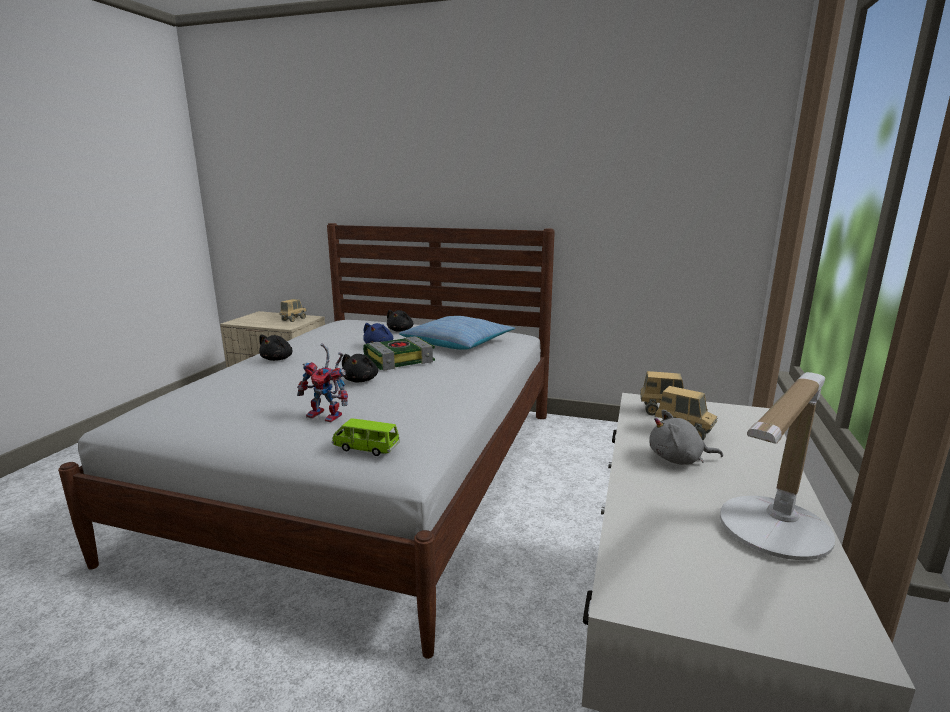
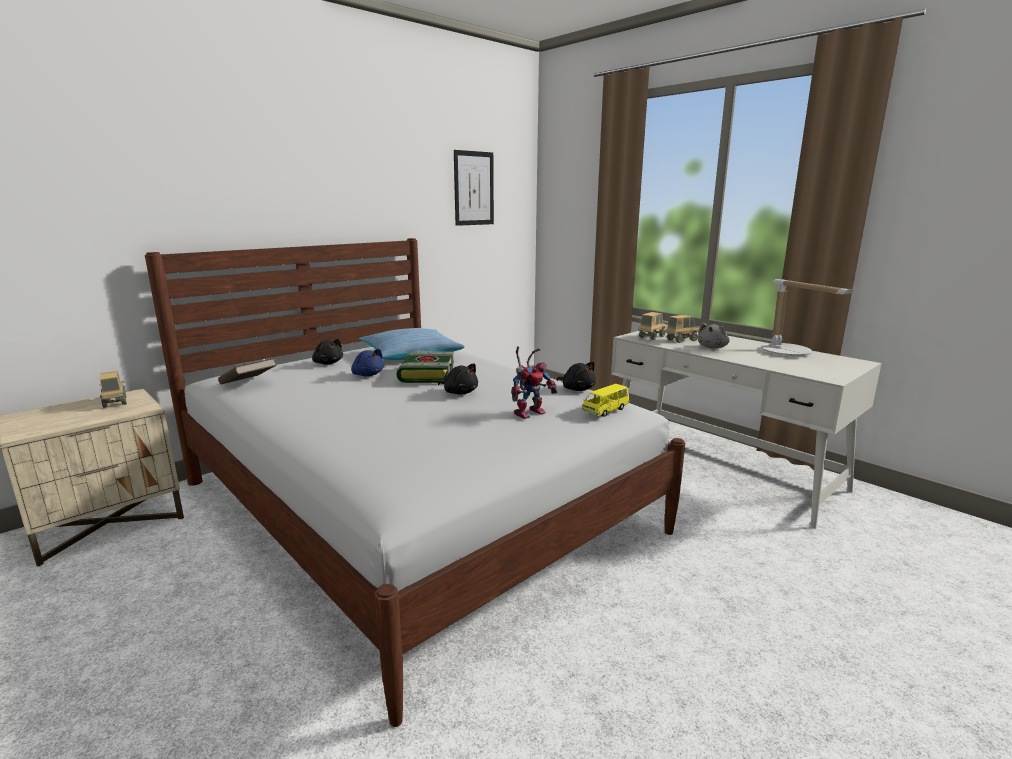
camera: 60 degrees left, 0 degrees up
black plush toy [259,334,292,361] -> black plush toy moved to [556,362,596,391]
green toy car [332,418,400,456] -> yellow toy car [582,384,630,417]
none -> brown book [218,358,277,385]
none -> picture [454,150,494,226]

